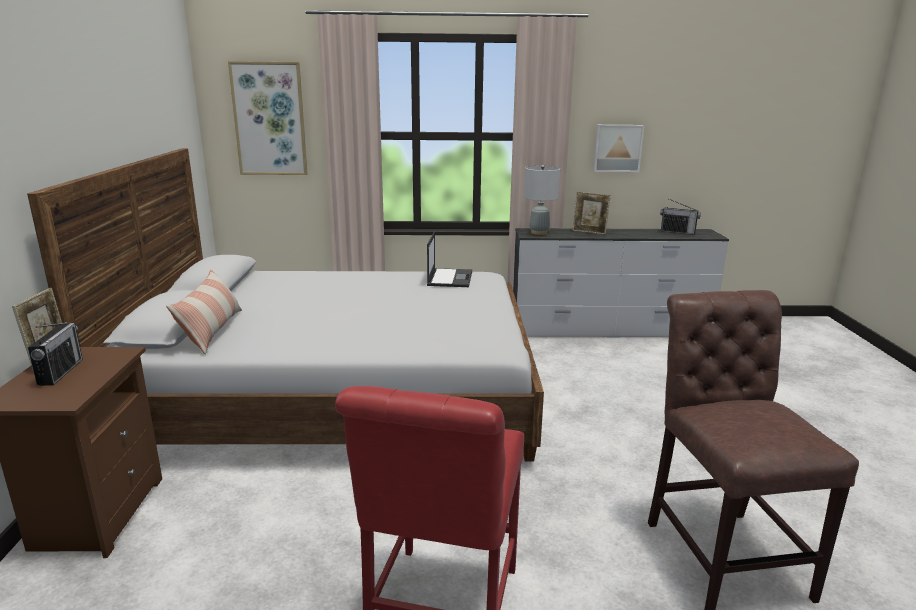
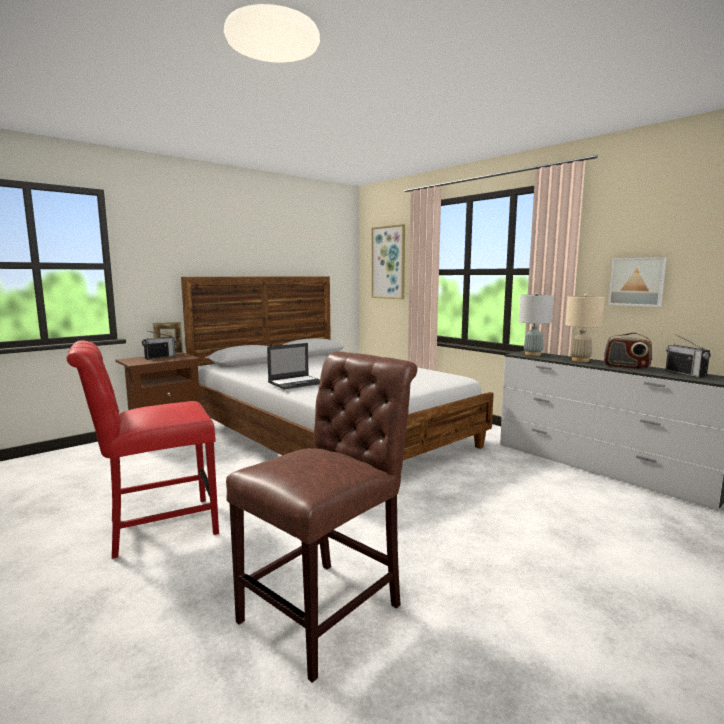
camera: 50 degrees right, 10 degrees down
pillow [166,270,242,354] -> none
laptop [427,231,472,287] -> laptop moved to [267,343,320,390]
picture frame [573,191,611,235] -> beige table lamp [565,294,605,362]
none -> radio [604,332,652,370]

